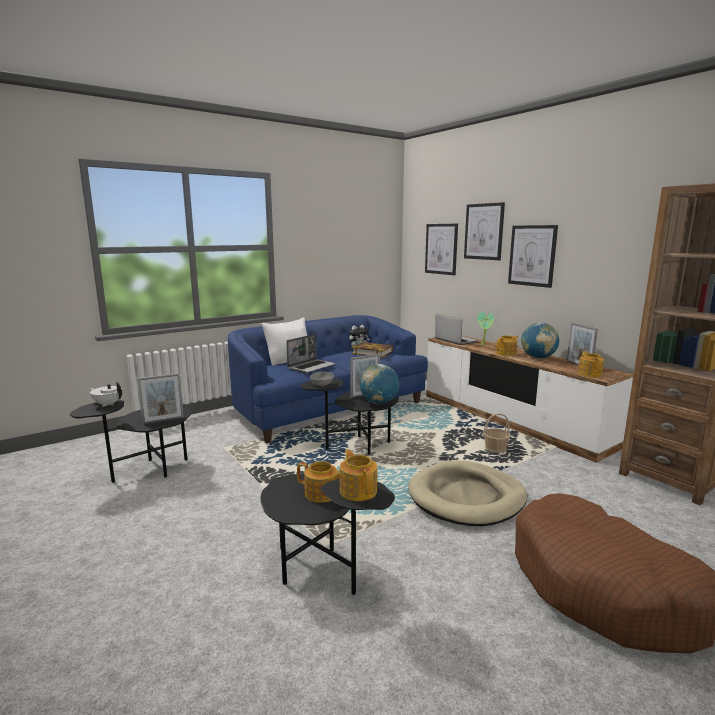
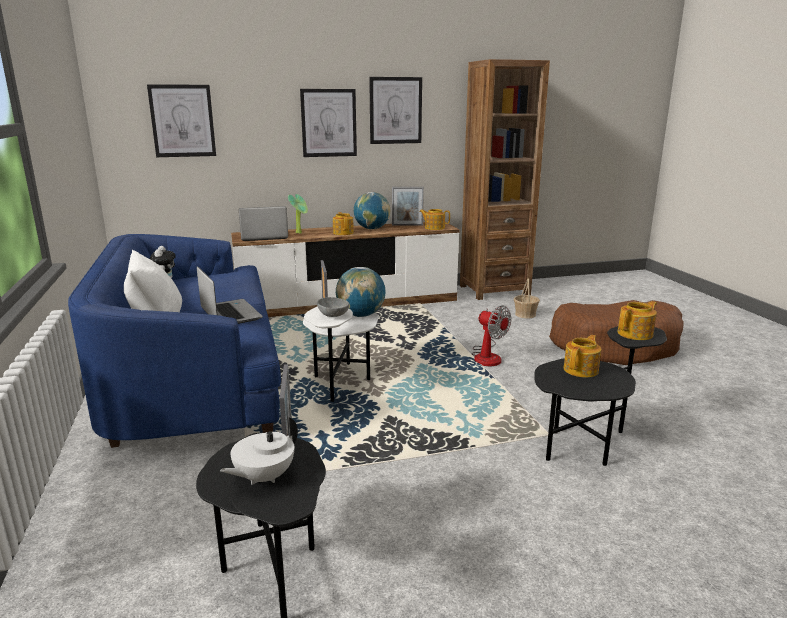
camera: 70 degrees left, 5 degrees up
black side table [301,379,399,455] -> white side table [303,306,379,402]
teapot [340,449,377,501] -> teapot turned 150 degrees clockwise [618,301,657,340]
book [352,342,393,358] -> none
beige dog bed [408,460,527,526] -> fan [471,305,512,366]
picture [464,202,505,260] -> picture moved to [369,77,422,144]
basket [483,413,511,453] -> basket moved to [514,279,540,318]

